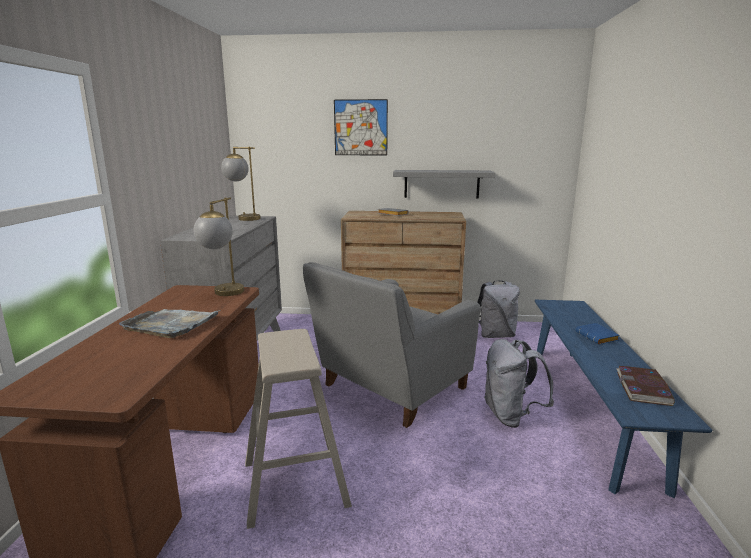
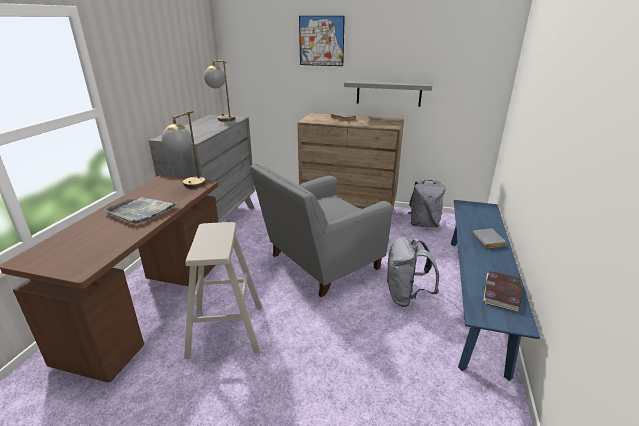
camera: 10 degrees right, 10 degrees up
blue book [576,323,620,344] -> grey book [472,228,506,248]

